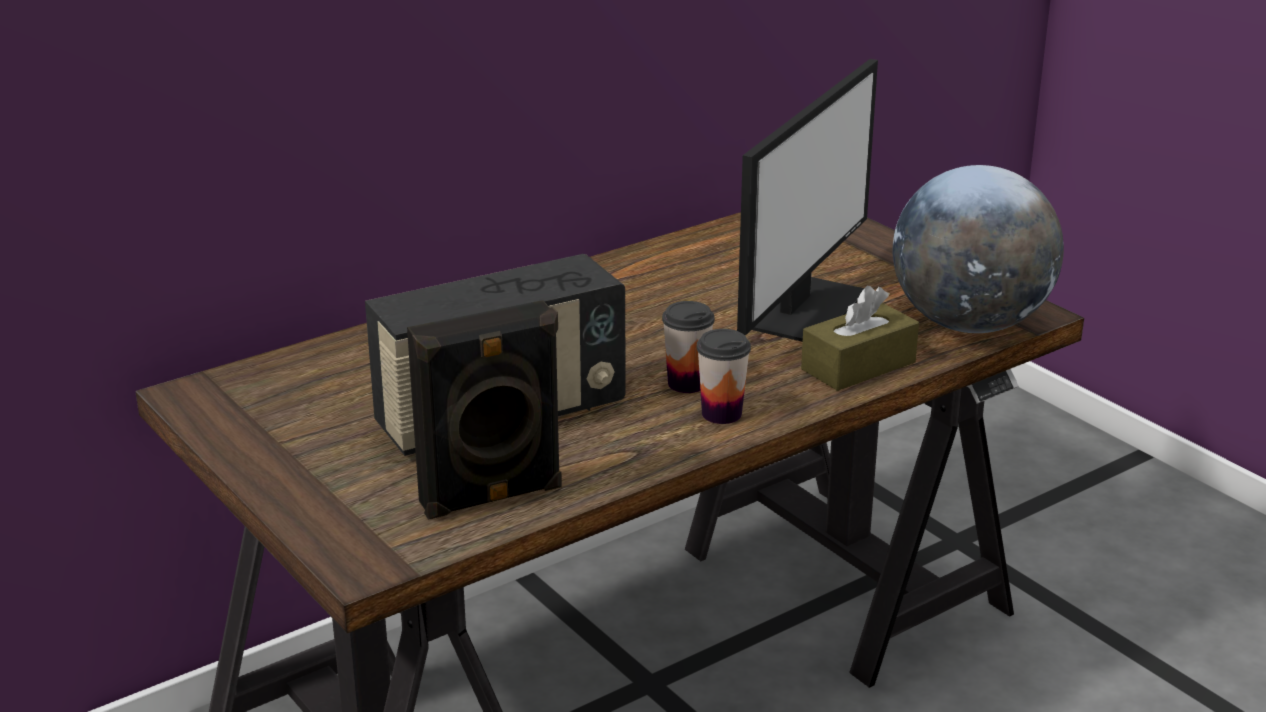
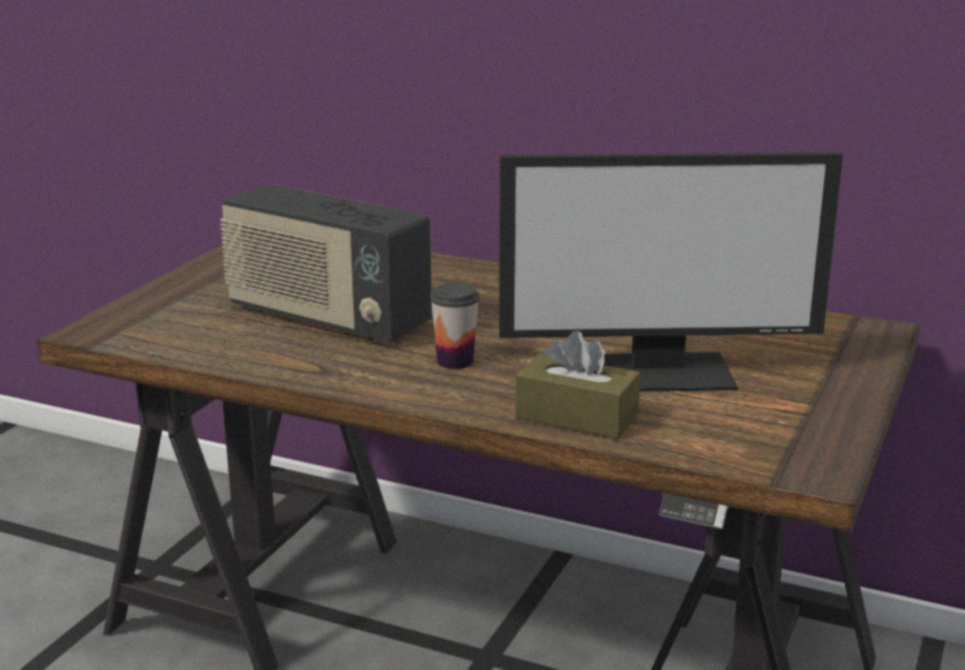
camera: 60 degrees right, 5 degrees down
black speaker [407,300,562,520] -> none
cup [697,329,751,424] -> none
globe [892,165,1064,333] -> none

